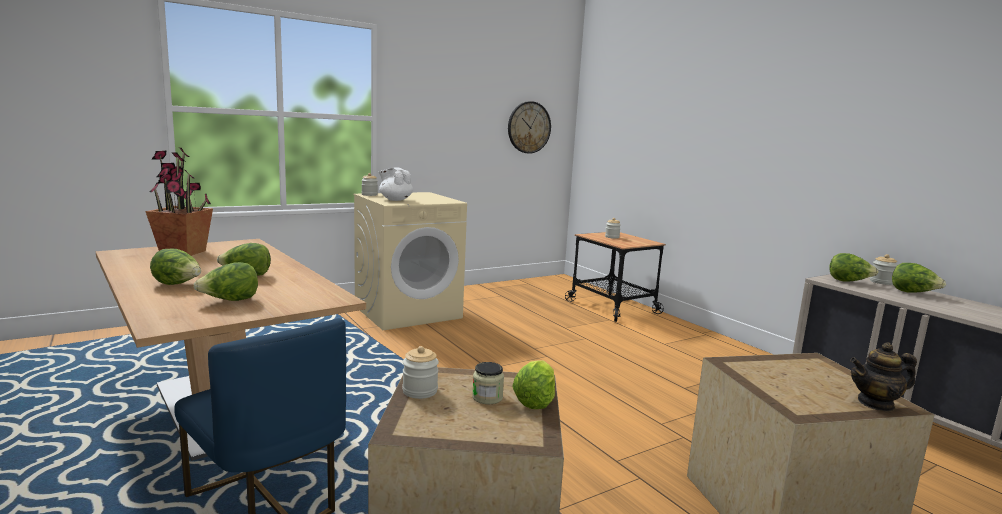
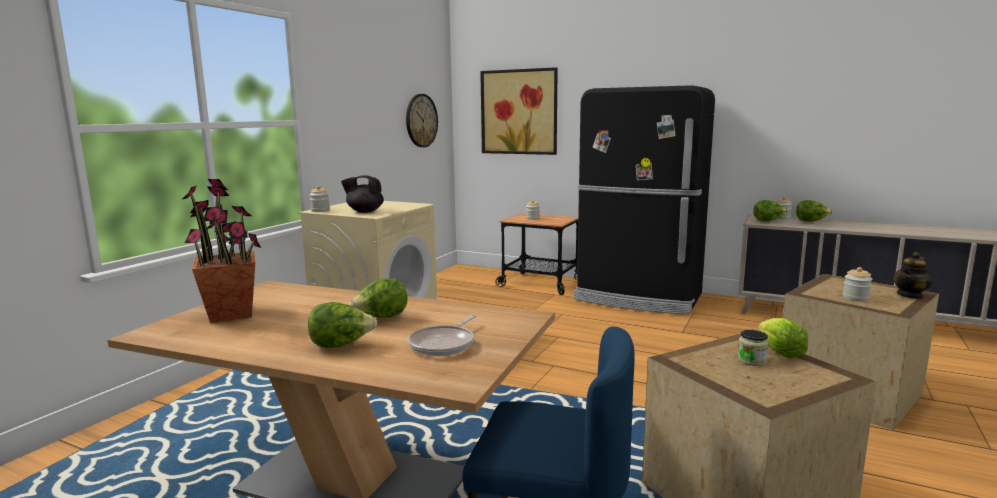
camera: 30 degrees left, 0 degrees up
lettuce [193,262,258,301] -> frying pan [408,315,477,356]
white teapot [379,167,413,201] -> black teapot [341,175,384,213]
jar [402,346,439,399] -> jar moved to [843,267,873,302]
none -> picture [480,67,558,155]
none -> black fridge [574,85,715,315]

